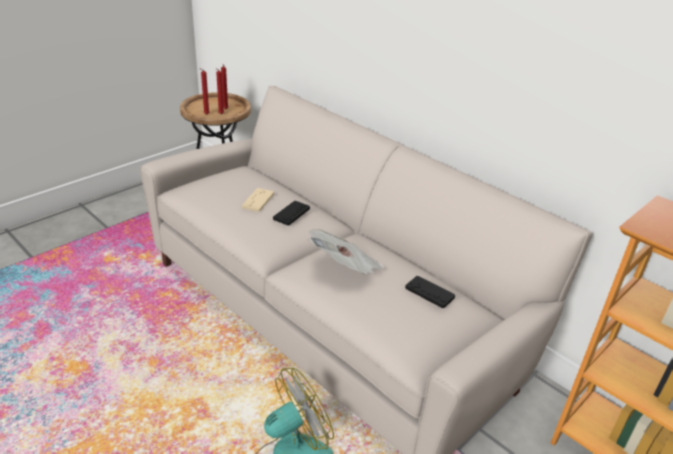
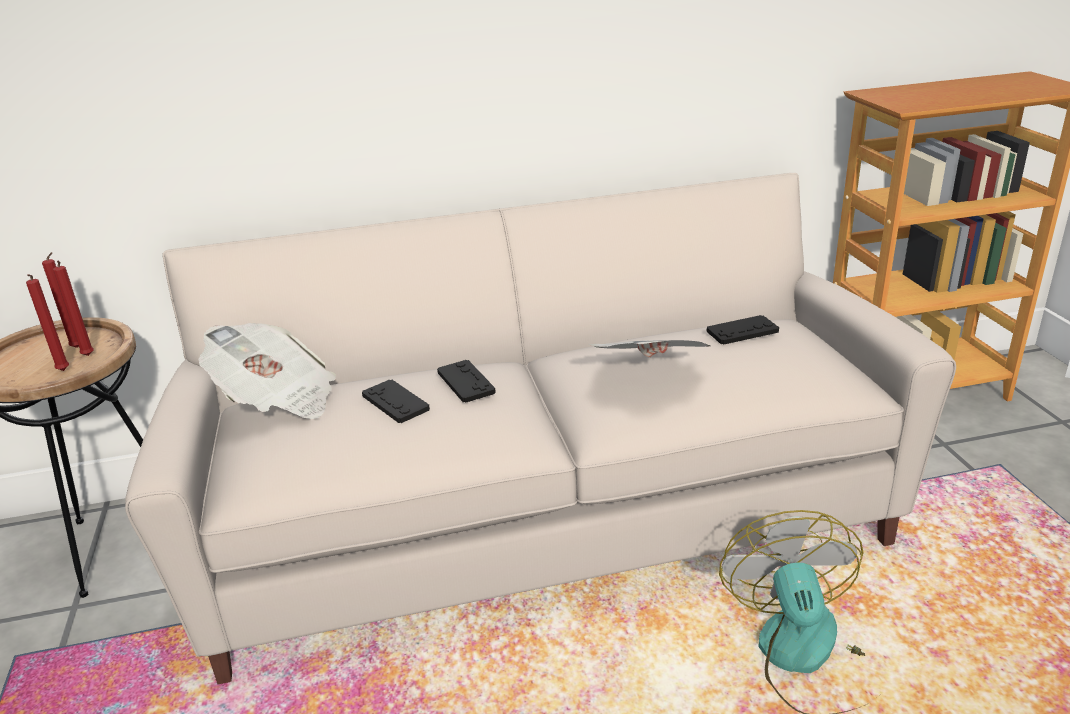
camera: 55 degrees left, 5 degrees down
beige game controller [242,188,274,212] -> black game controller [362,380,430,423]
none -> newspaper [198,323,336,419]

